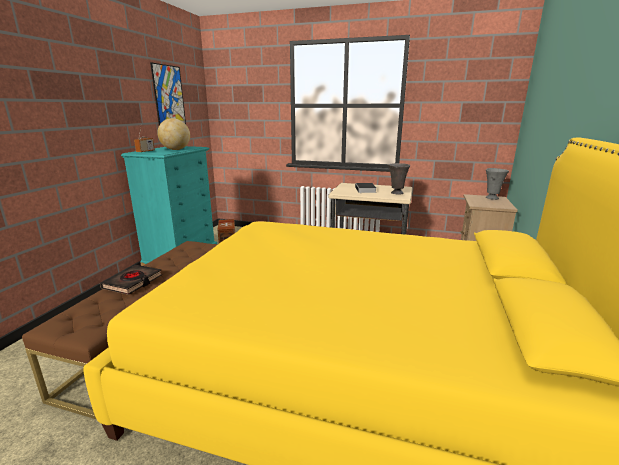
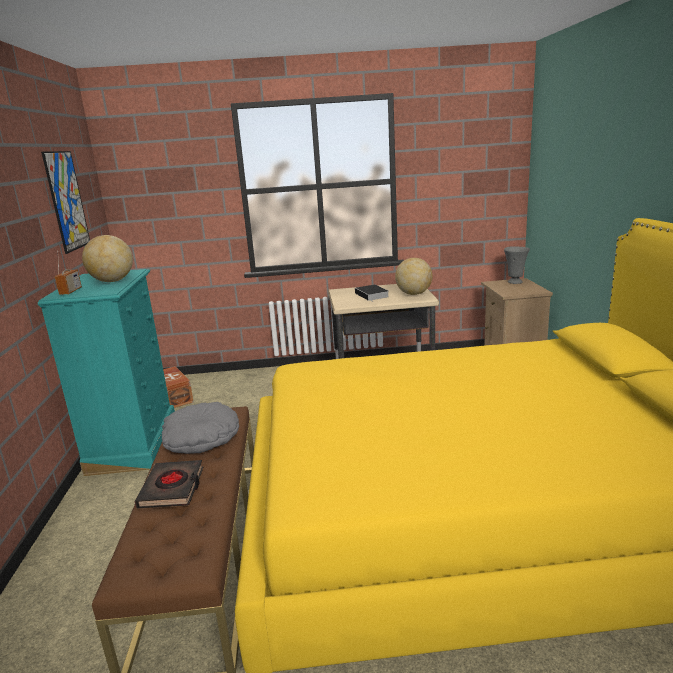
camera: 20 degrees left, 0 degrees up
grey vase [388,163,410,194] -> globe [395,258,433,295]
none -> grey pillow [162,402,239,454]

